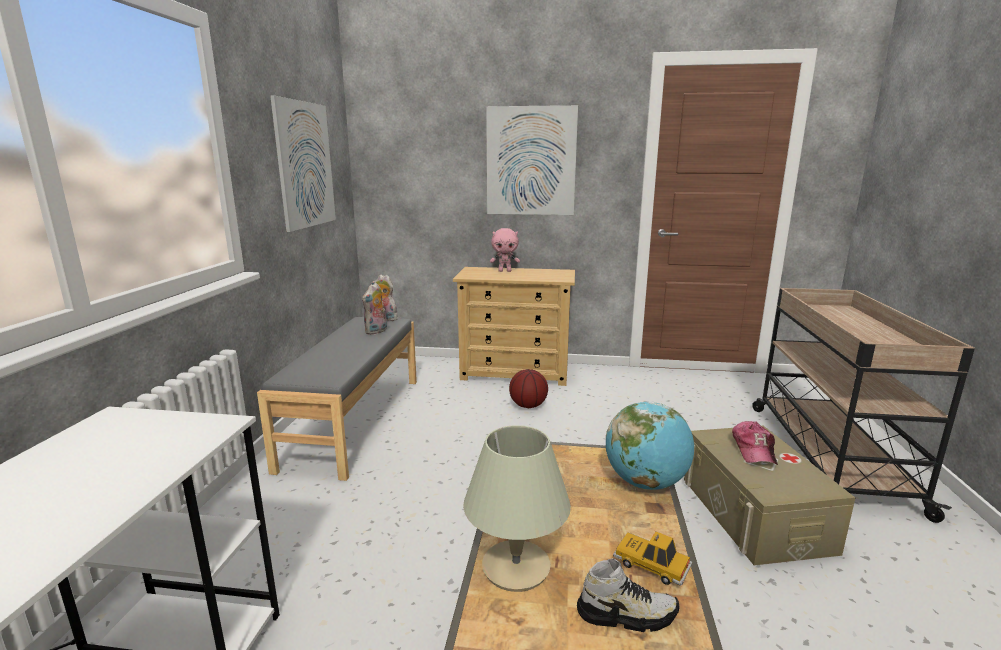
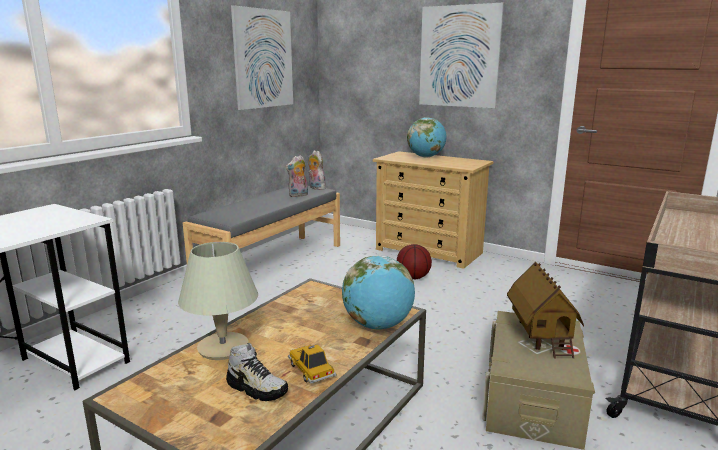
camera: 25 degrees right, 0 degrees up
pink plush toy [490,228,520,272] -> globe [407,117,446,157]
cap [732,421,778,465] -> toy house [507,261,584,358]

